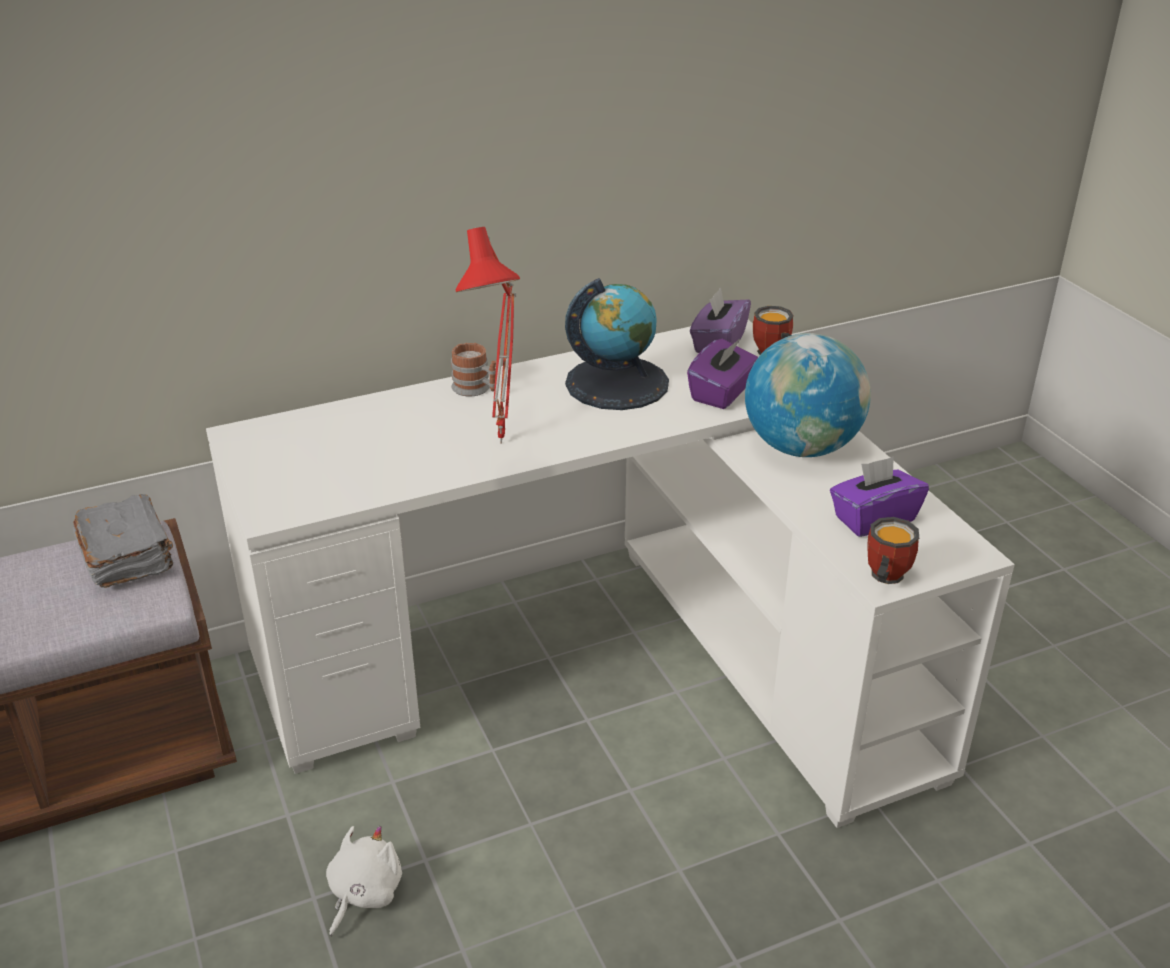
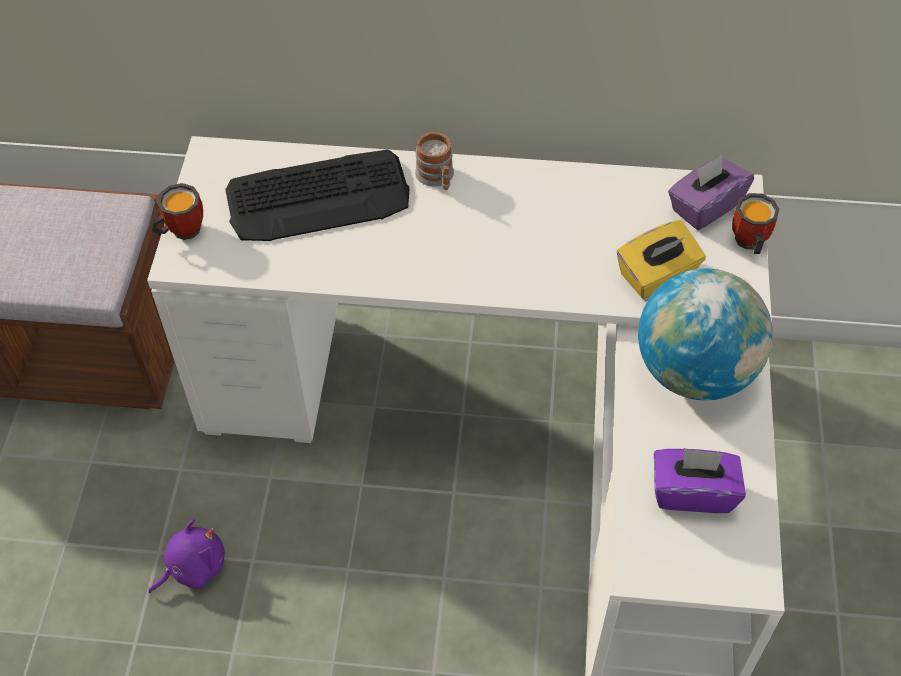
camera: 30 degrees right, 20 degrees up
grey book [73,494,173,588] -> none
white plush toy [326,826,402,937] -> purple plush toy [148,519,225,593]
red table lamp [455,227,520,444] -> none
globe [565,278,669,410] -> none
purple tissue box [687,339,758,409] -> yellow tissue box [617,220,706,299]
mug [867,517,919,584] -> mug moved to [149,183,203,240]
none -> keyboard [225,150,410,241]

